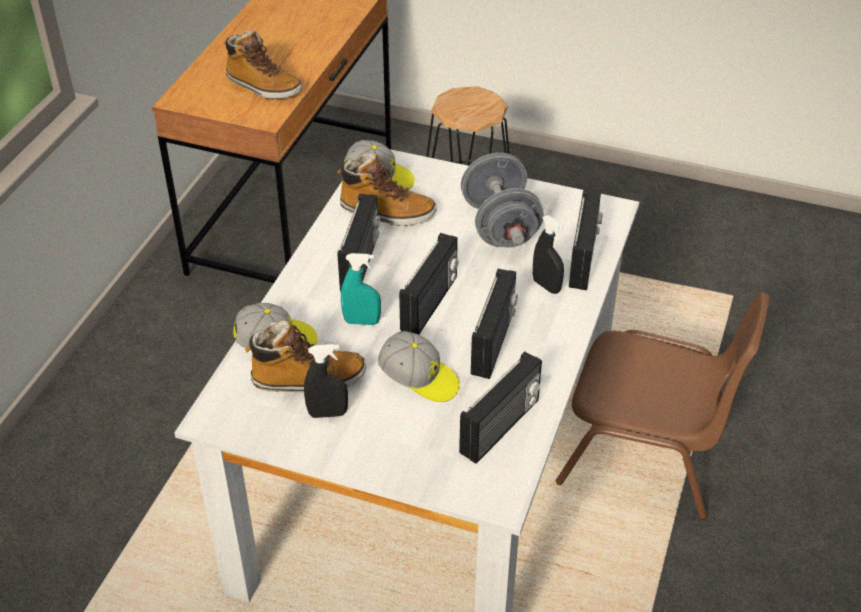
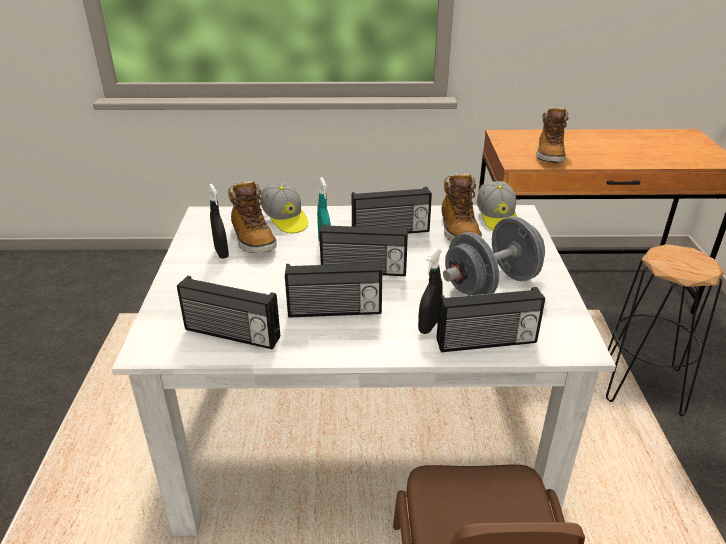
camera: 70 degrees right, 10 degrees down
cap [378,331,460,402] -> none

